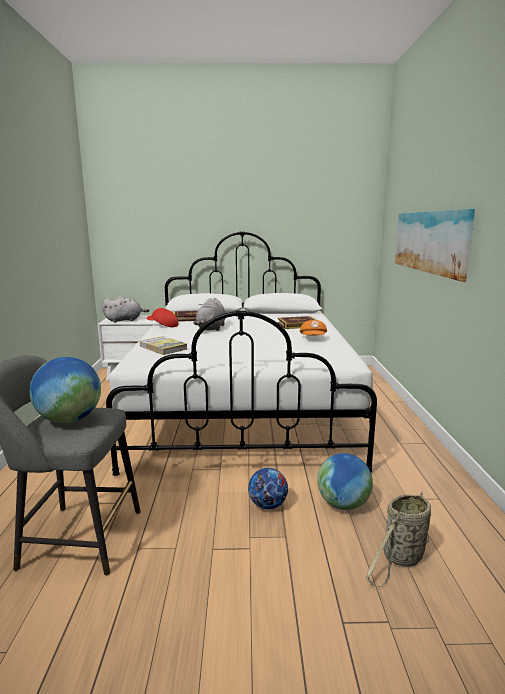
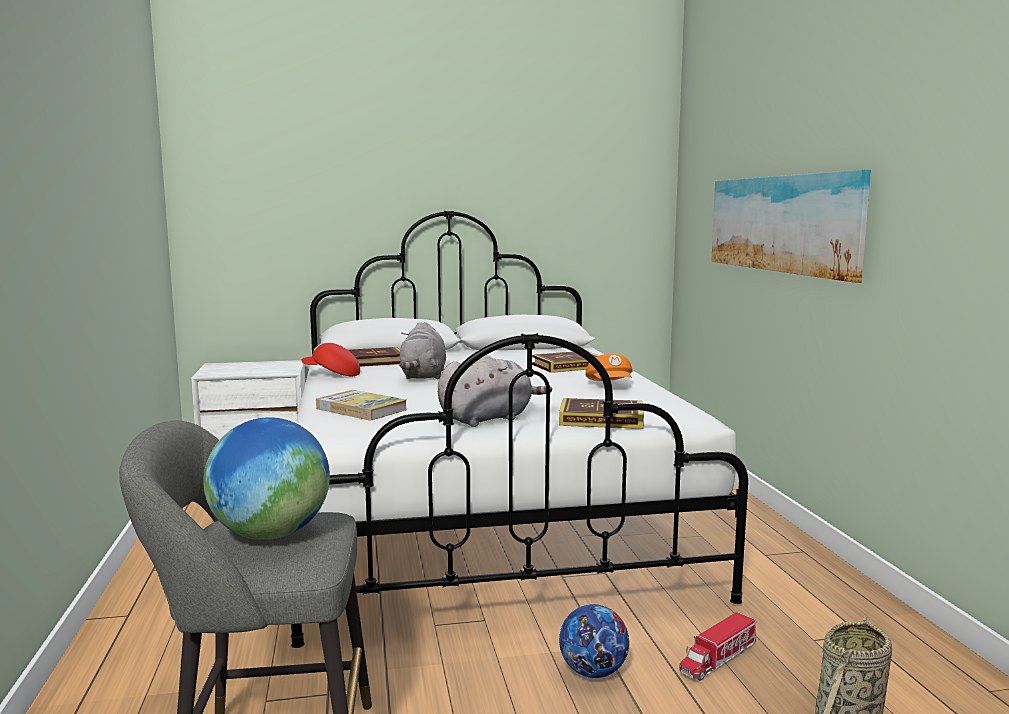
camera: 10 degrees left, 5 degrees down
grey plush toy [102,296,150,323] -> grey plush toy moved to [438,355,552,427]
globe [317,453,373,510] -> toy truck [679,612,756,681]
none -> book [559,398,644,429]

